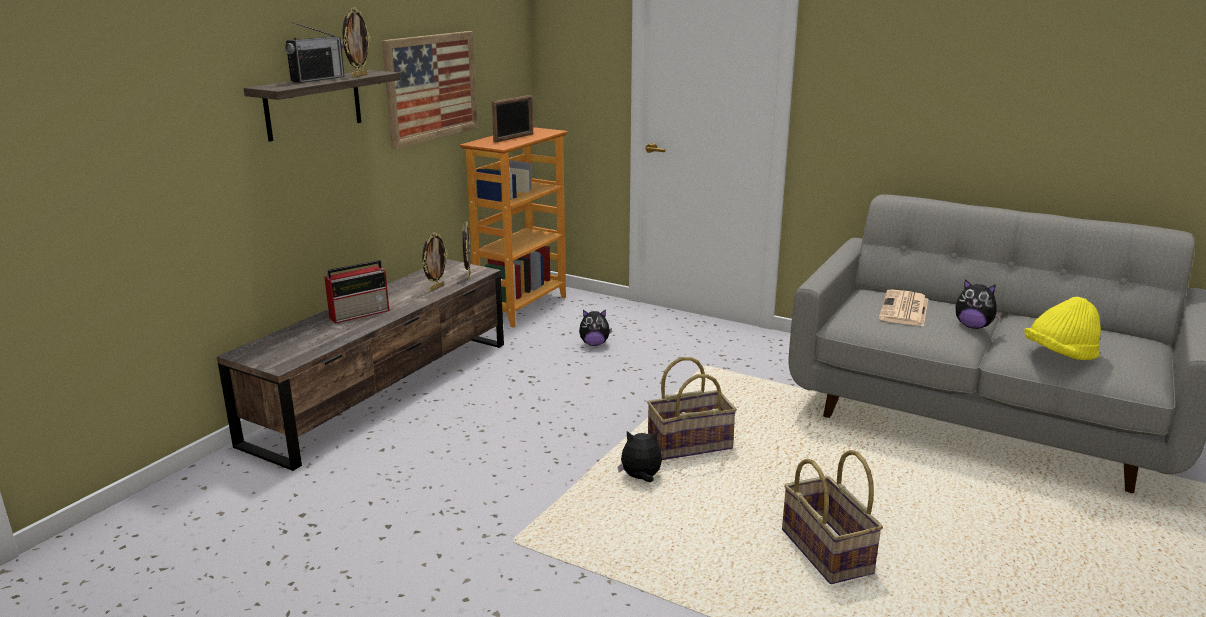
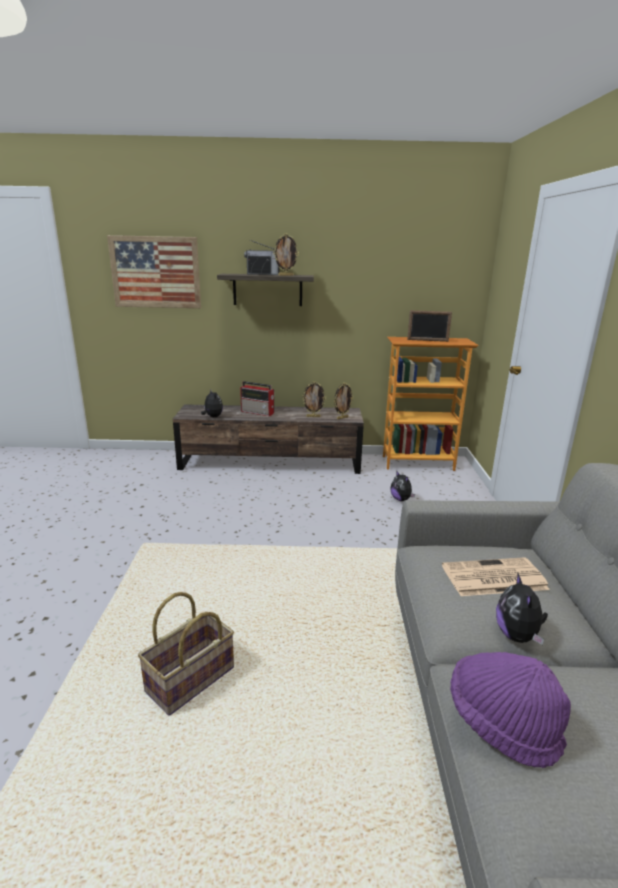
camera: 60 degrees right, 0 degrees up
picture [382,31,478,149] -> picture moved to [107,235,201,308]
plush toy [618,431,662,482] -> plush toy moved to [201,390,223,417]
basket [647,357,737,460] -> none
yellow hat [1024,297,1101,360] -> purple hat [450,652,571,768]

